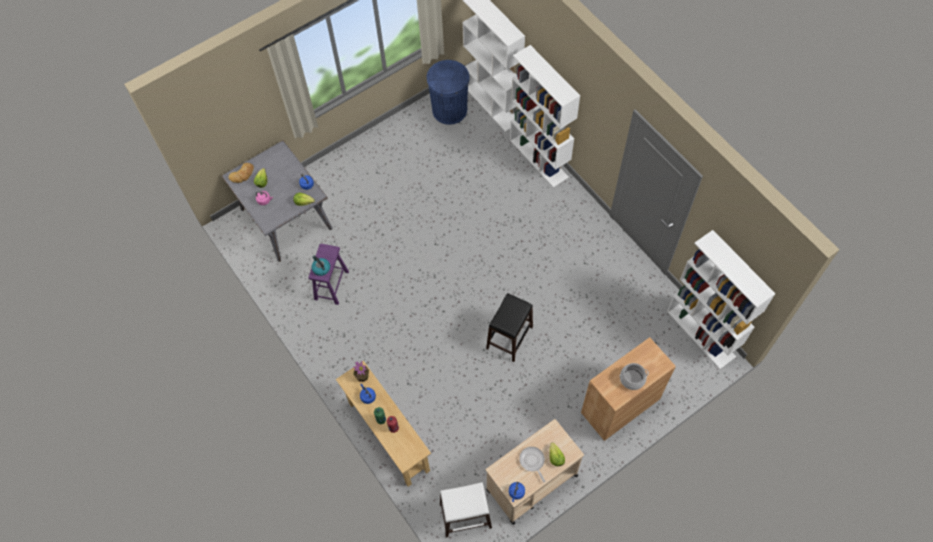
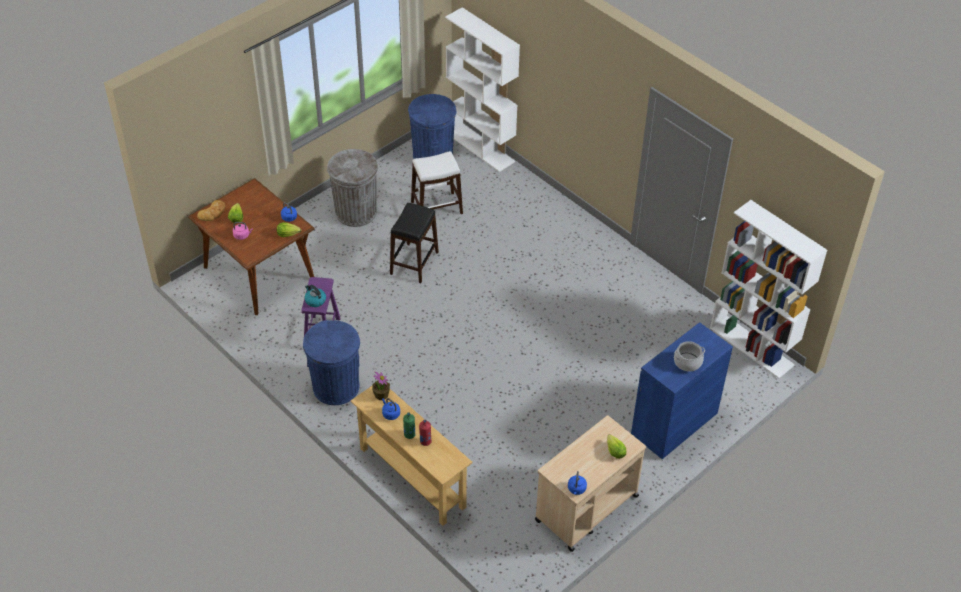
camera: 10 degrees left, 15 degrees down
grey dining table [222,140,332,262] -> brown dining table [188,178,315,315]
white stool [440,482,492,538] -> white stool moved to [411,151,463,214]
black stool [486,293,533,362] -> black stool moved to [390,203,439,283]
white bookcase [510,45,580,188] -> none
frying pan [519,447,545,482] -> none
brown cabinet [581,337,676,441] -> blue cabinet [631,322,733,459]
none -> blue trash can [303,320,360,405]
none -> grey trash can [327,149,378,227]

